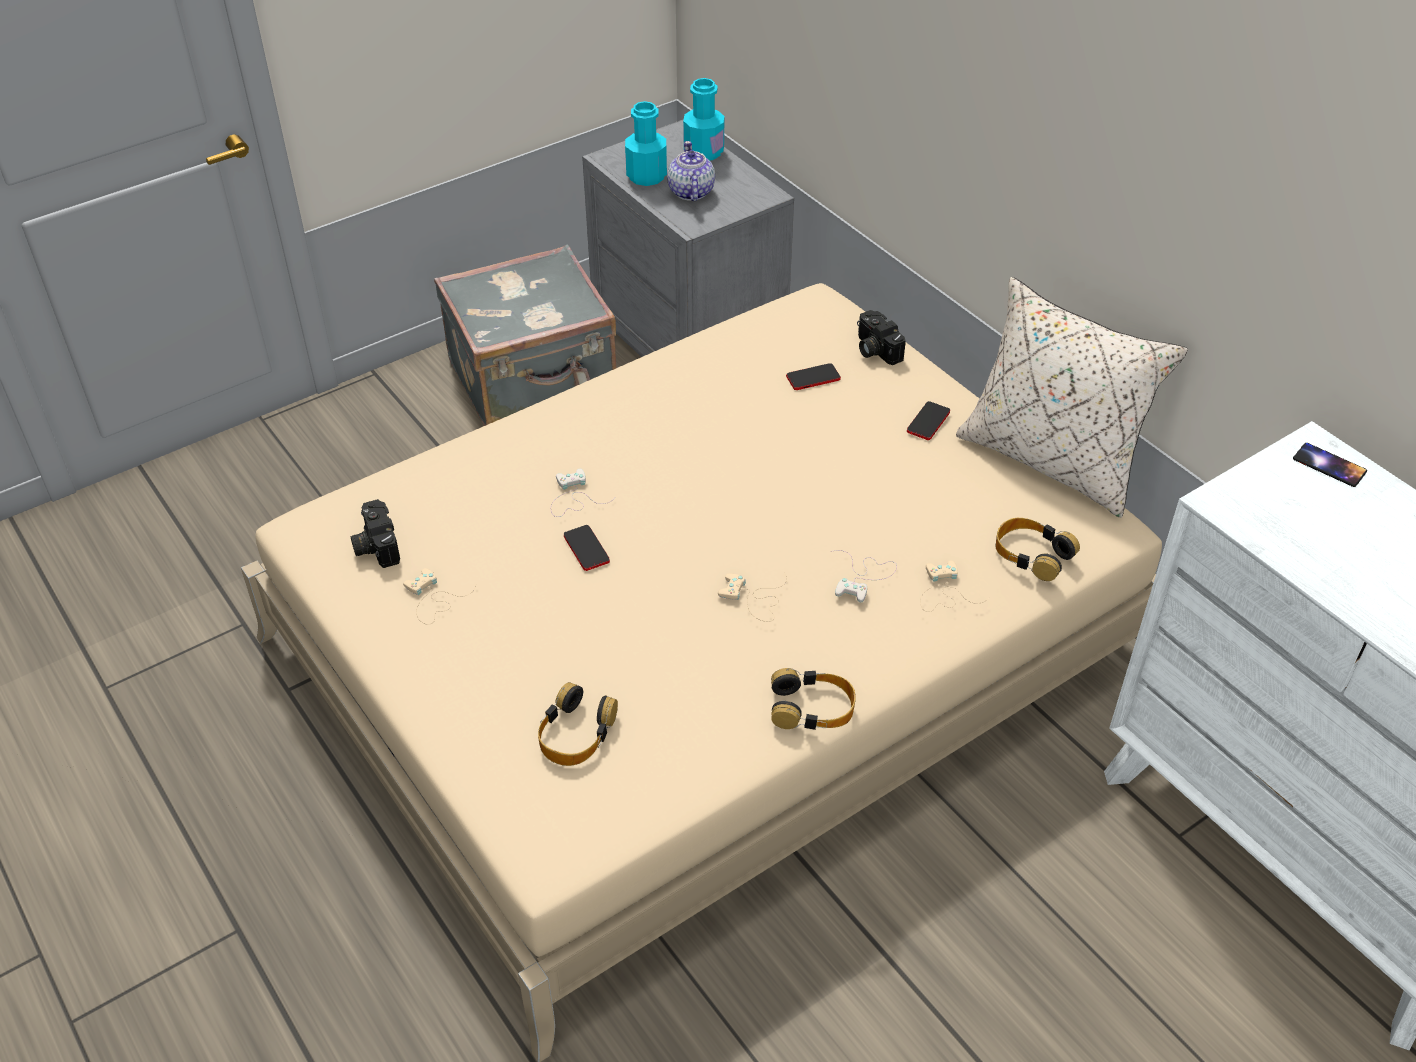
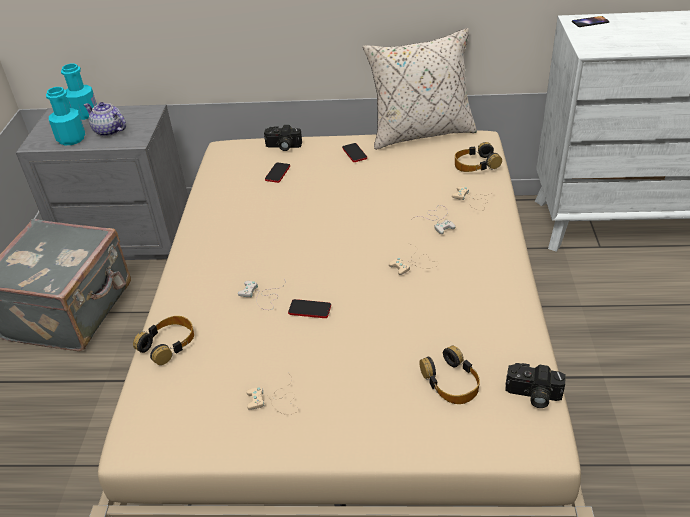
camera: 50 degrees left, 5 degrees down
camera [351,499,400,568] -> camera moved to [505,363,566,408]
headphones [771,668,856,730] -> headphones moved to [133,316,194,365]

